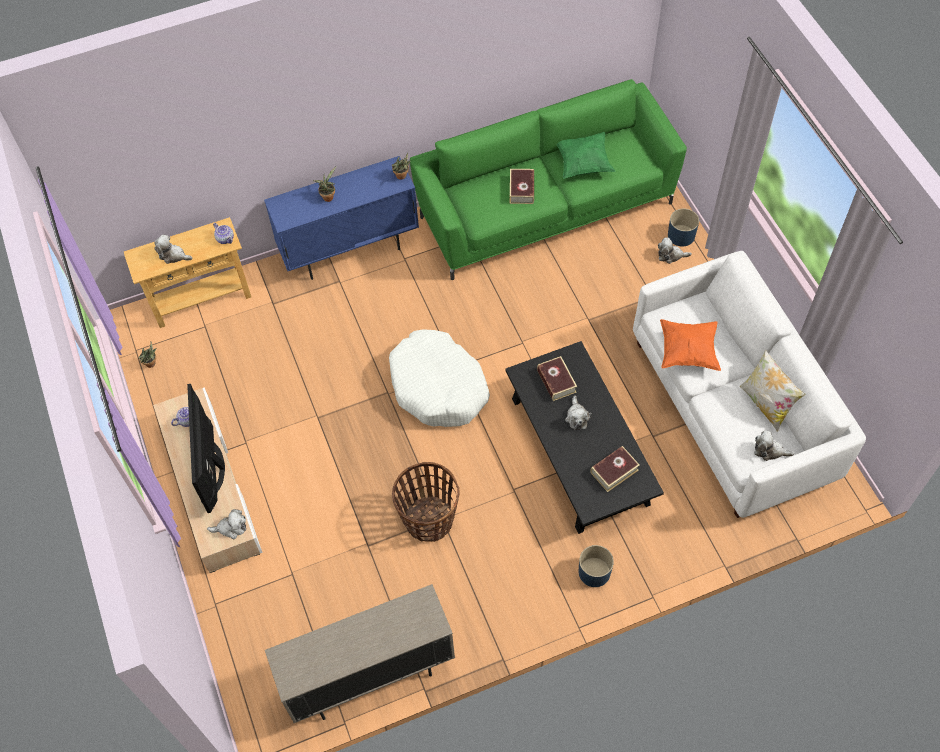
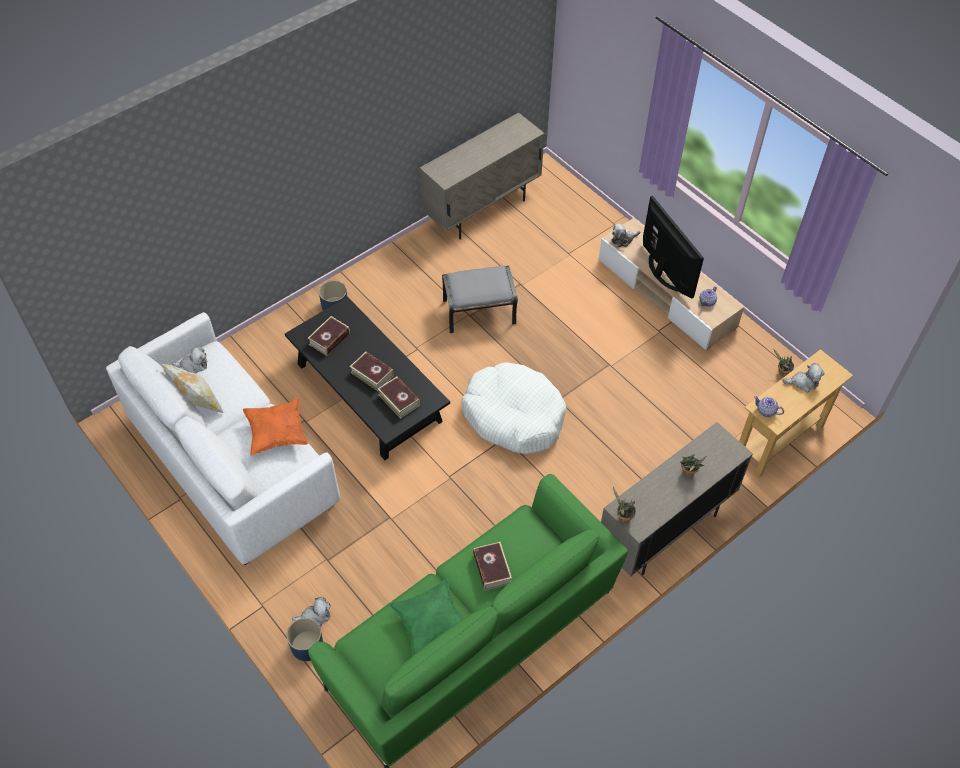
camera: 160 degrees right, 5 degrees down
blue cabinet [264,156,419,280] -> beige cabinet [601,422,753,577]
basket [392,462,460,542] -> grey ottoman [442,266,518,333]
plush toy [565,395,592,430] -> book [350,352,394,391]

